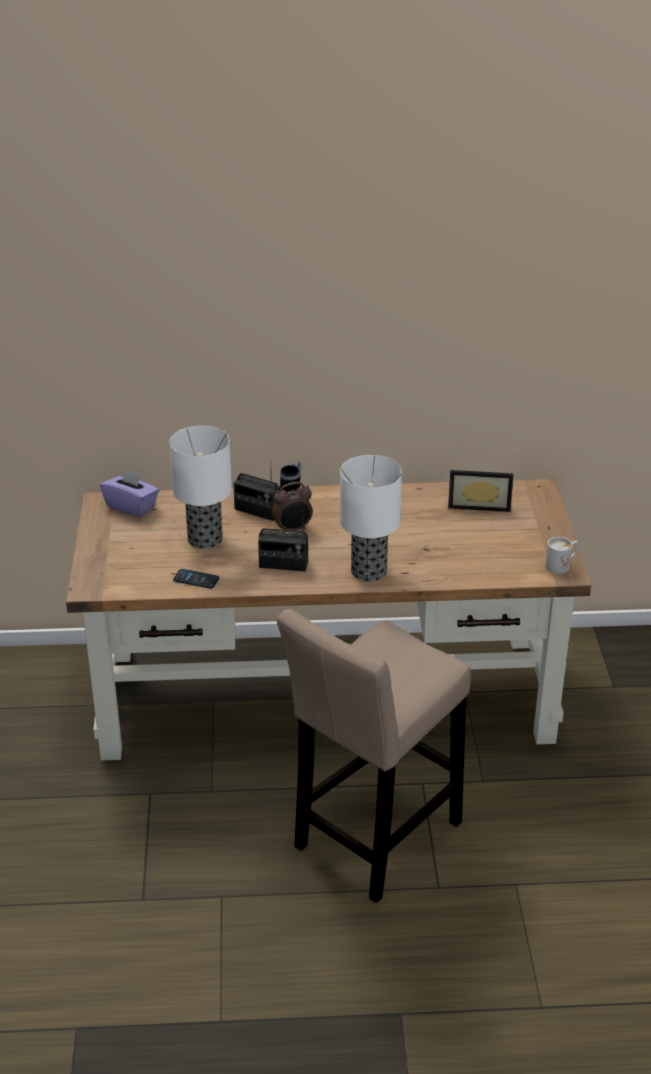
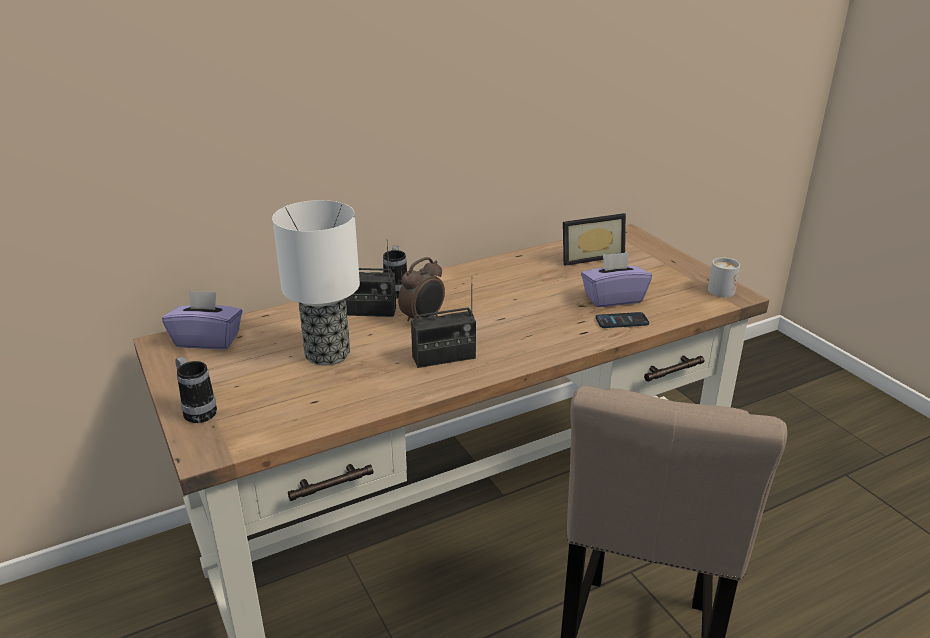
camera: 25 degrees left, 5 degrees down
phone [173,569,219,589] -> phone moved to [595,312,649,328]
table lamp [340,455,402,582] -> none
none -> mug [176,357,217,423]
none -> purple tissue box [581,252,652,307]

